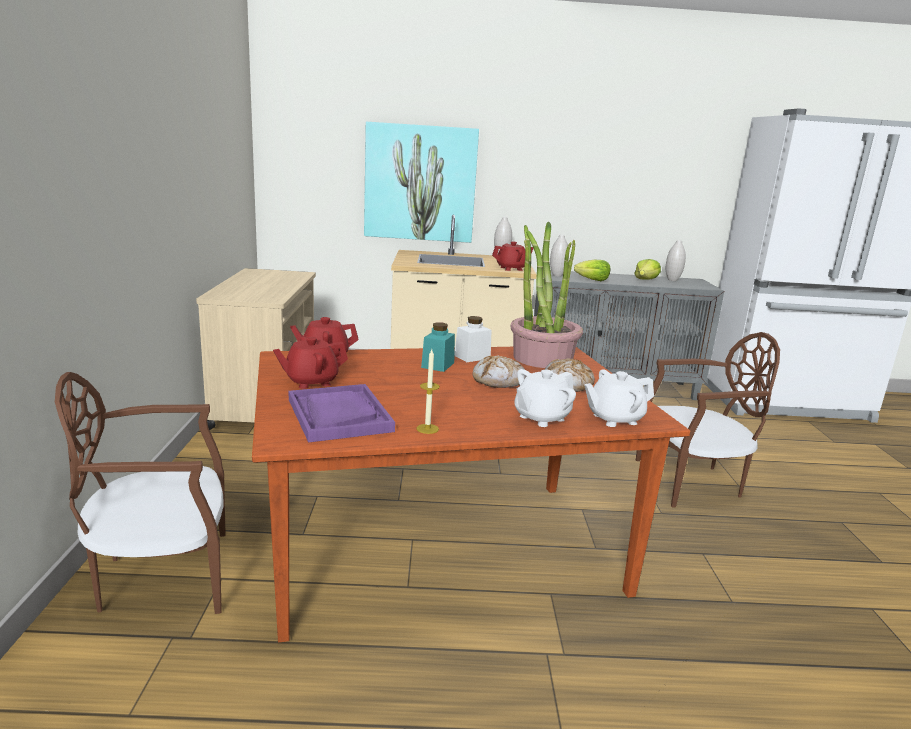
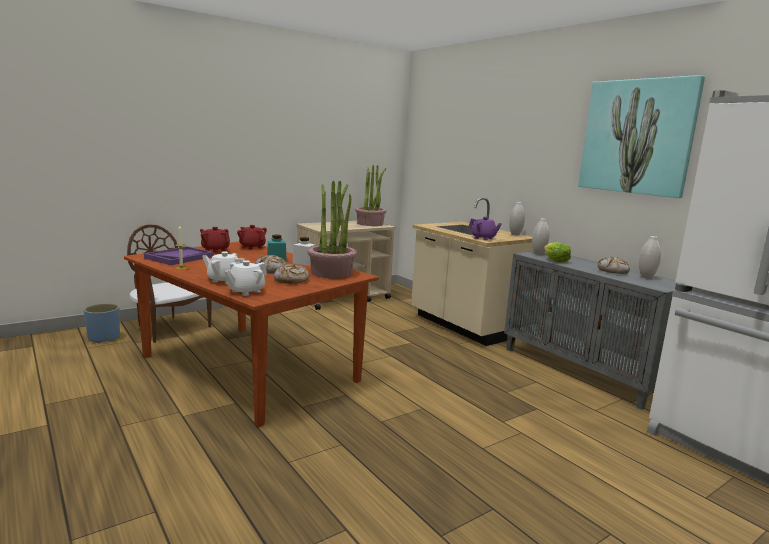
camera: 55 degrees right, 5 degrees down
picture [364,122,479,243] -> picture moved to [578,75,705,198]
red teapot [492,241,534,271] -> purple teapot [469,217,502,240]
white teapot [584,369,654,427] -> white teapot turned 90 degrees counterclockwise [225,260,267,296]
lettuce [634,259,661,280] -> bread [598,257,630,274]
brown chair [636,332,780,508] -> none
none -> blue planter [84,303,120,343]
none -> potted plant [355,165,386,226]

